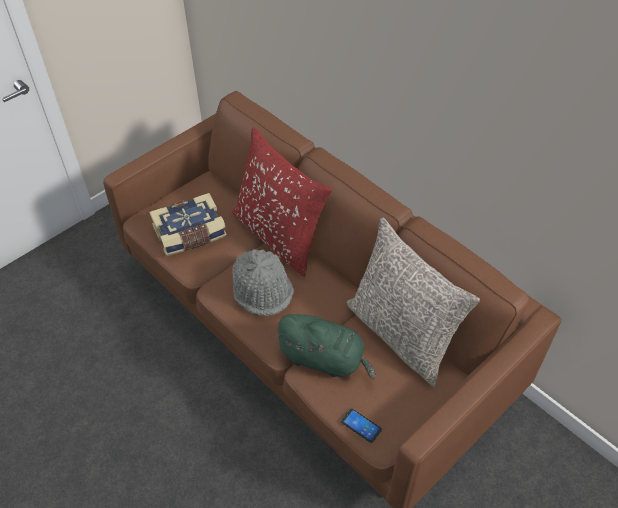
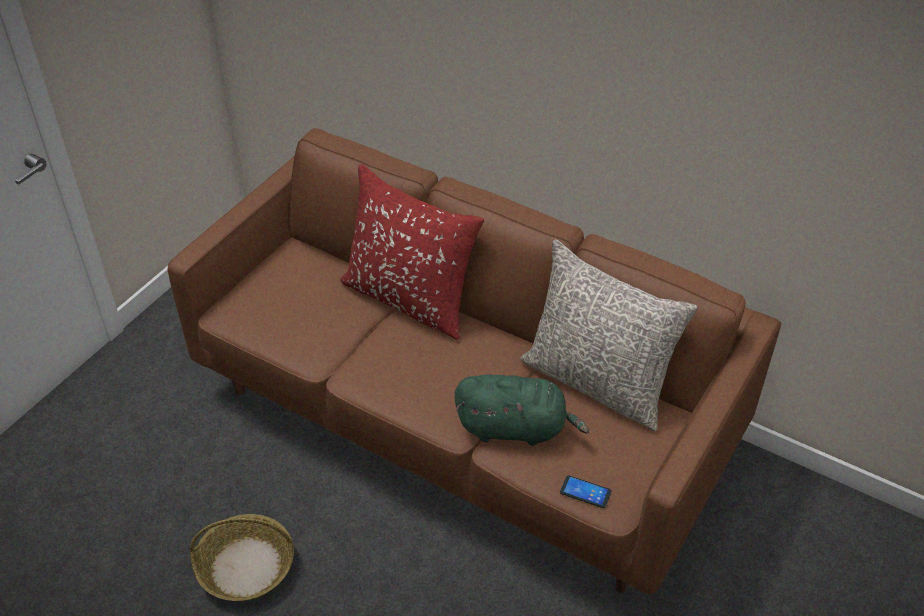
camera: 15 degrees left, 5 degrees down
book [149,193,227,256] -> none
grey hat [232,249,294,316] -> none
none -> basket [190,514,294,601]

